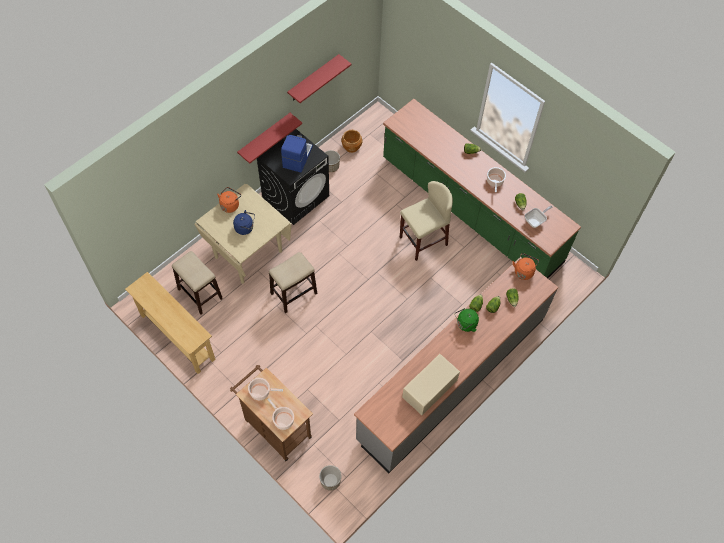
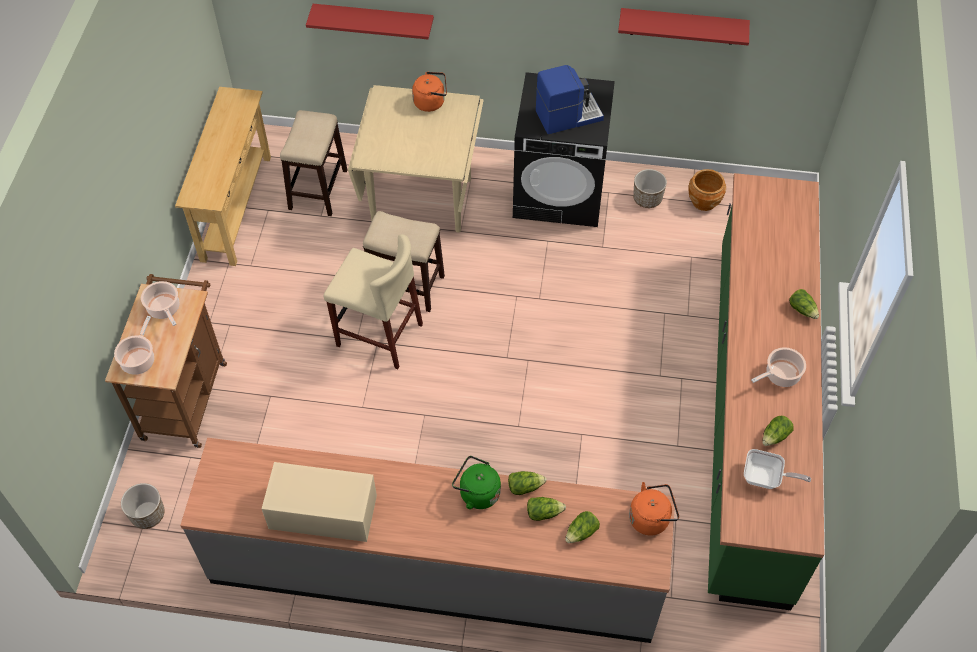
camera: 55 degrees right, 5 degrees down
blue kettle [233,210,255,235] -> none
red shelf [237,113,302,164] -> red shelf moved to [306,4,434,39]
beige stool [400,181,453,261] -> beige stool moved to [324,234,423,369]

